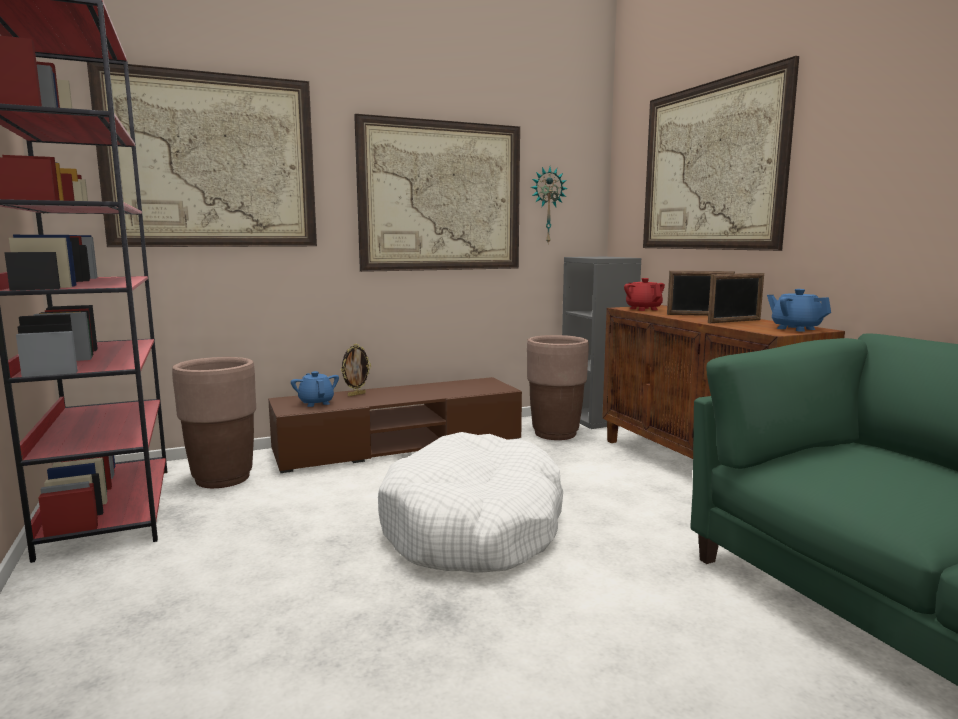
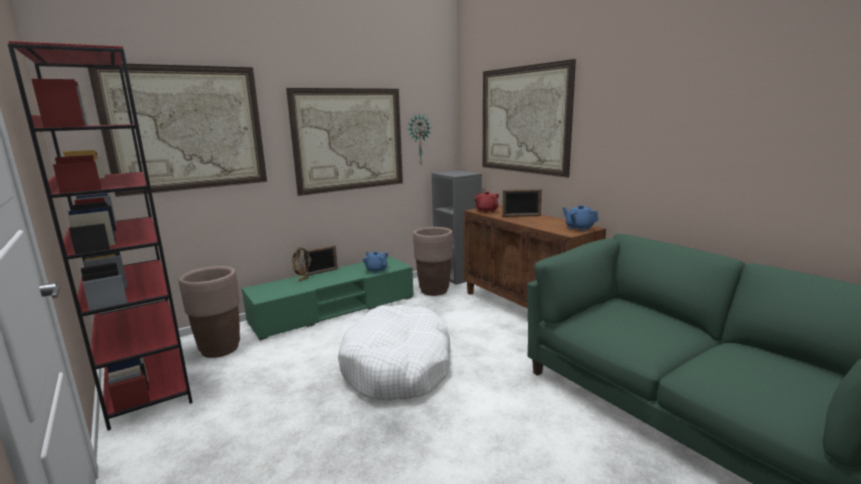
camera: 10 degrees left, 5 degrees up
brown tv stand [268,377,522,473] -> green tv stand [242,256,414,340]
blue teapot [291,371,339,407] -> blue teapot moved to [363,251,388,273]
picture frame [708,273,764,323] -> picture frame moved to [304,245,338,276]

